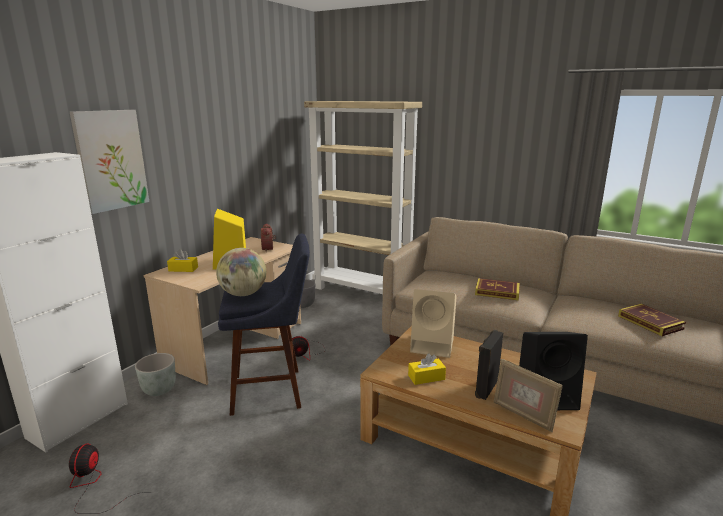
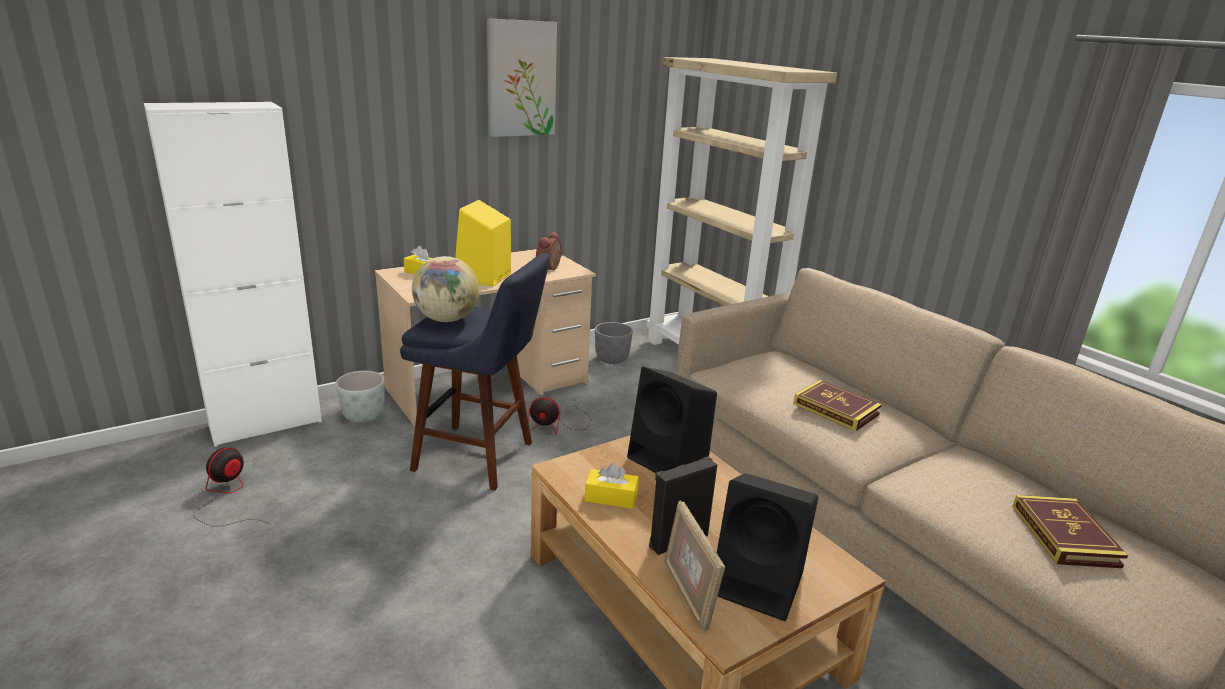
camera: 25 degrees right, 5 degrees up
picture [70,110,149,214] -> picture moved to [487,18,557,137]
beige speaker [410,289,457,358] -> black speaker [627,367,717,473]

